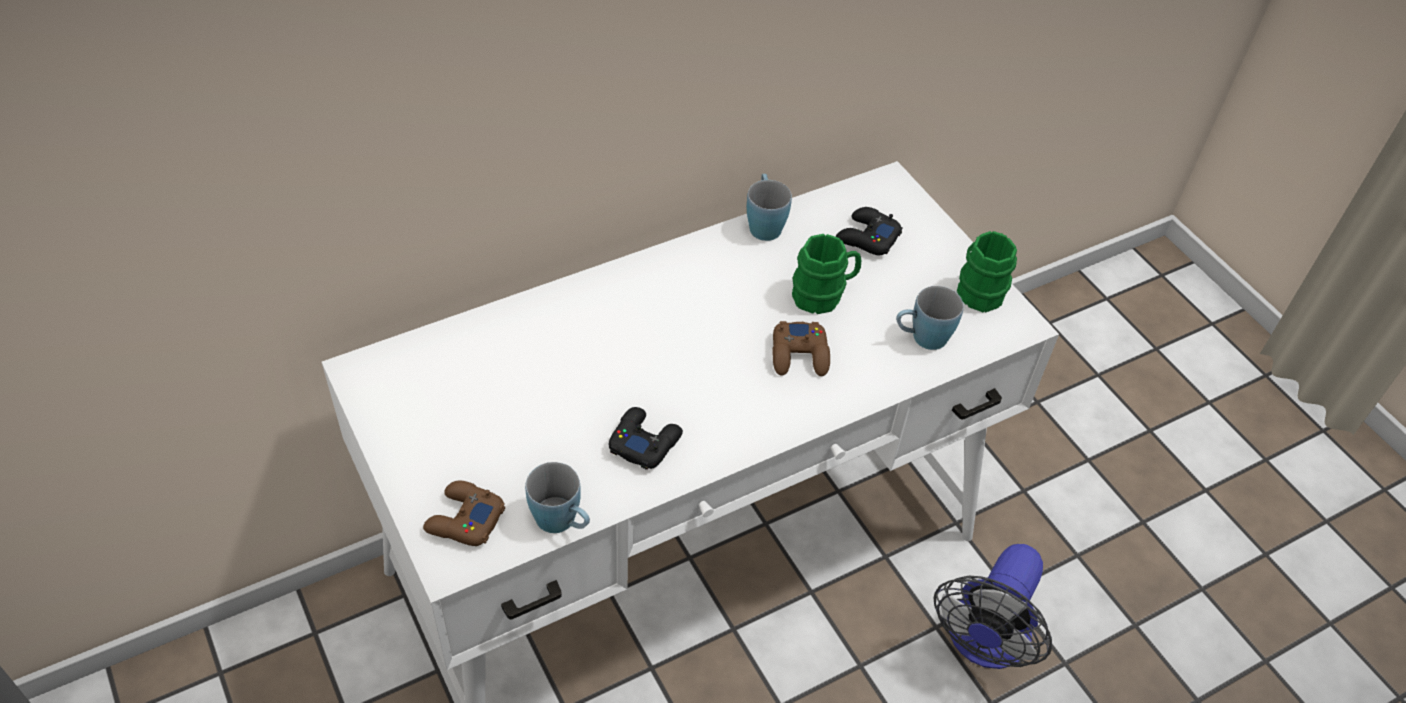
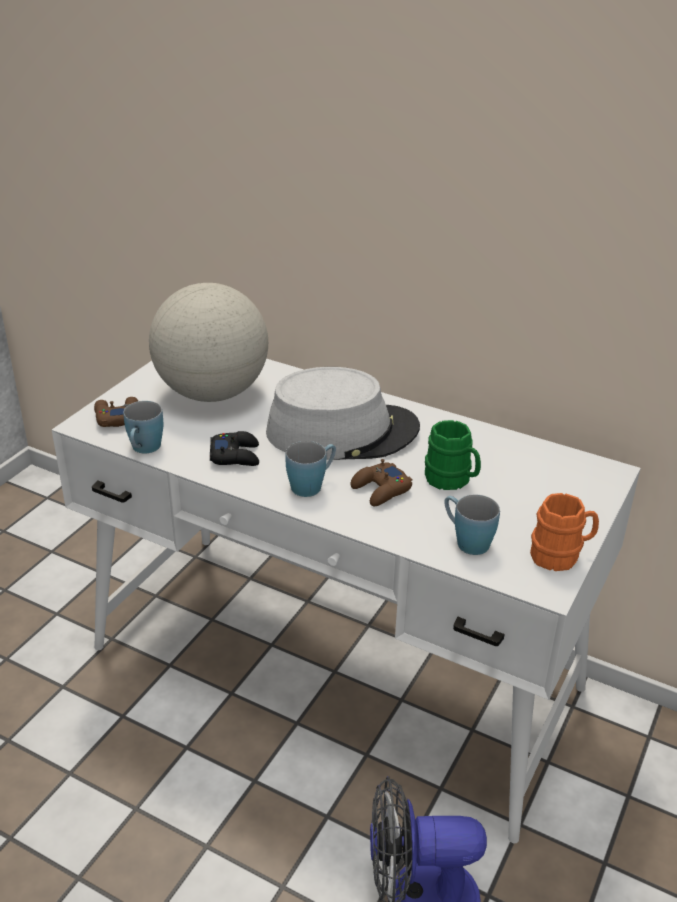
camera: 60 degrees right, 15 degrees down
blue mug [747,174,792,241] -> blue mug moved to [285,441,336,497]
black game controller [836,207,903,256] -> none
green mug [957,231,1017,312] -> orange mug [530,493,599,571]
none -> globe [149,283,268,402]
none -> grey hat [266,367,420,460]

